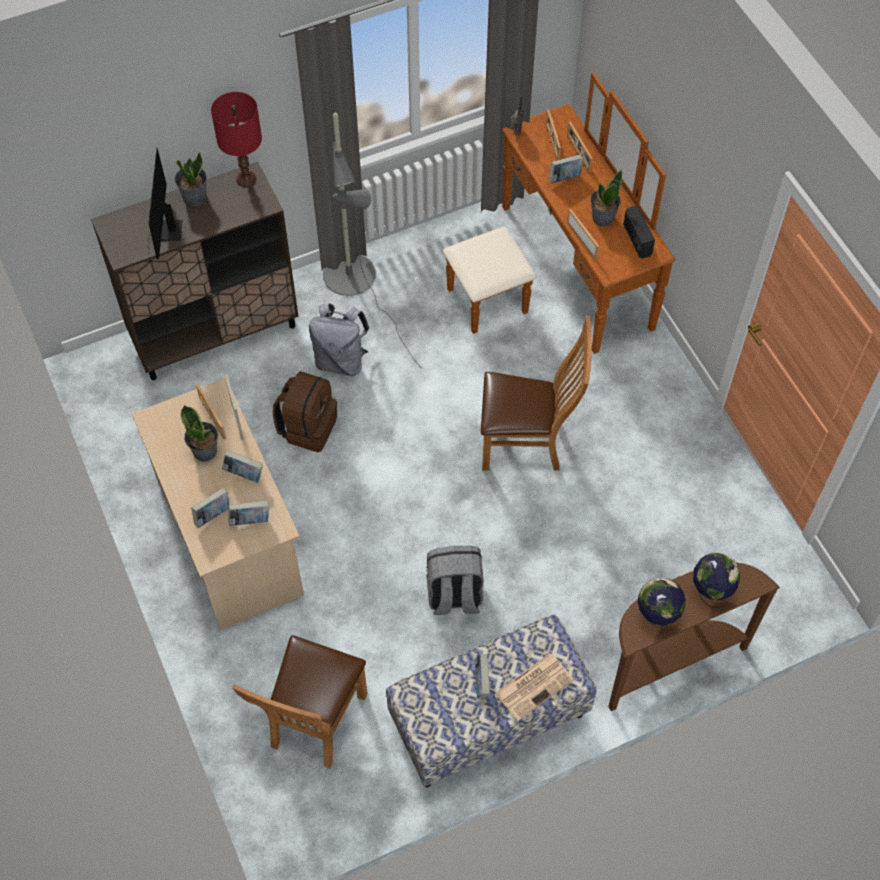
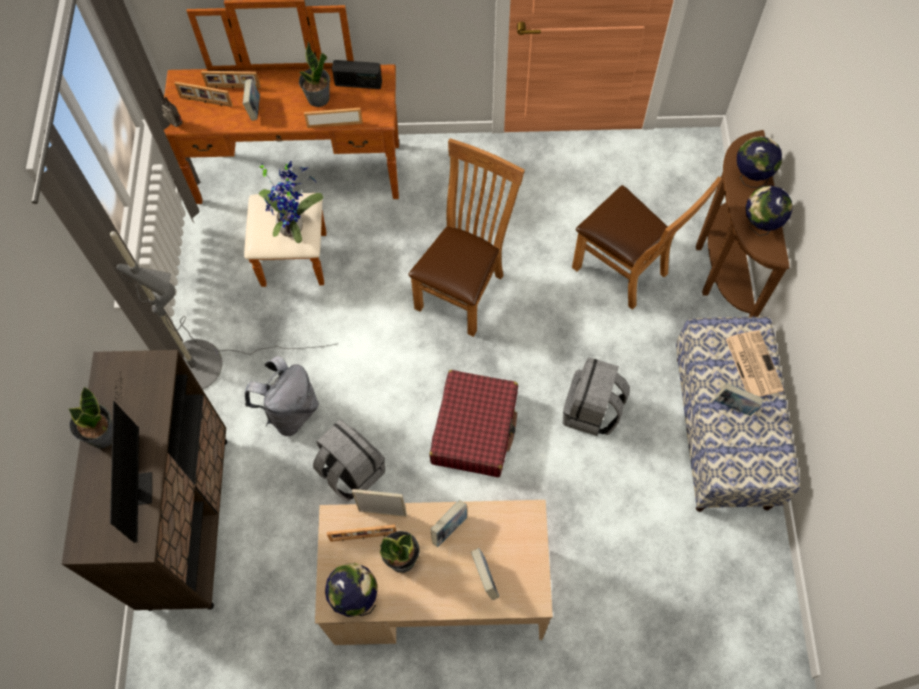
camera: 65 degrees left, 5 degrees up
monitor [147,148,182,259] -> monitor turned 120 degrees counterclockwise [110,370,152,543]
red table lamp [211,92,262,187] -> none
book [228,500,269,526] -> none
brown chair [232,635,367,769] -> brown chair moved to [572,176,722,310]
brown backpack [273,371,337,452] -> grey backpack [313,419,385,501]
none -> potted plant [258,161,324,243]
none -> globe [325,563,378,617]
none -> red suitcase [429,370,518,477]

